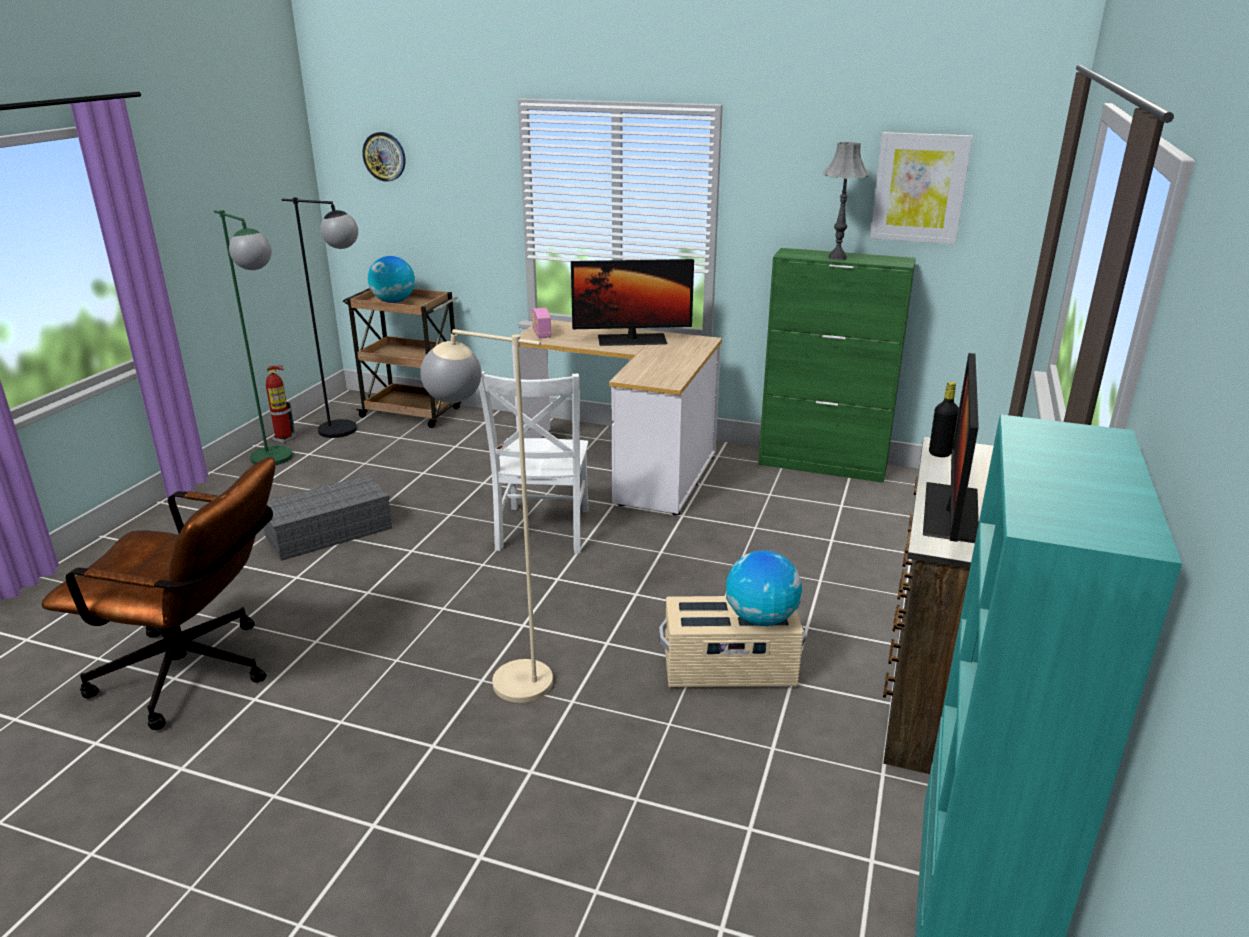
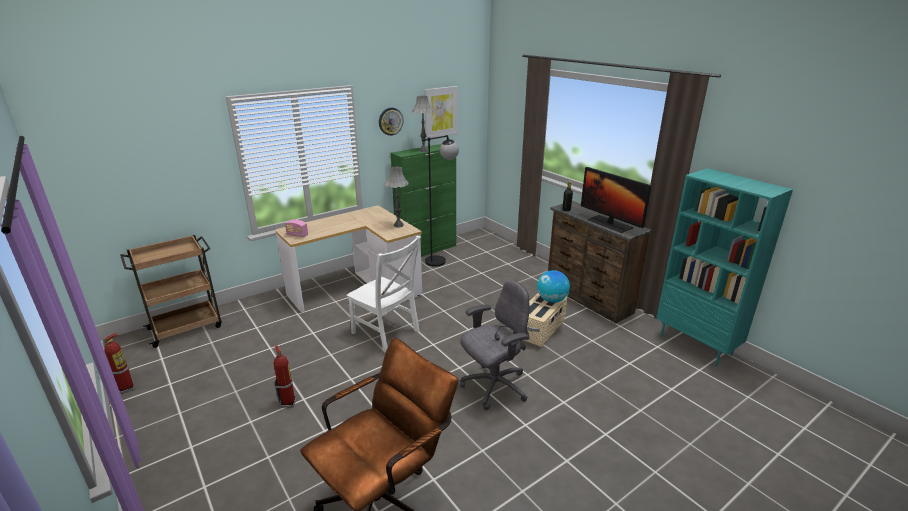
camera: 55 degrees left, 0 degrees up
green floor lamp [214,210,293,465] -> none
grey storage box [264,475,392,561] -> fire extinguisher [274,345,297,408]
black floor lamp [282,197,358,438] -> black floor lamp moved to [422,135,459,267]
wall clock [362,132,405,182] -> wall clock moved to [379,108,404,136]
globe [368,256,415,303] -> none
beige floor lamp [420,329,553,703] -> grey office chair [460,280,530,410]
monitor [571,259,694,346] -> none
none -> grey table lamp [385,166,409,227]

